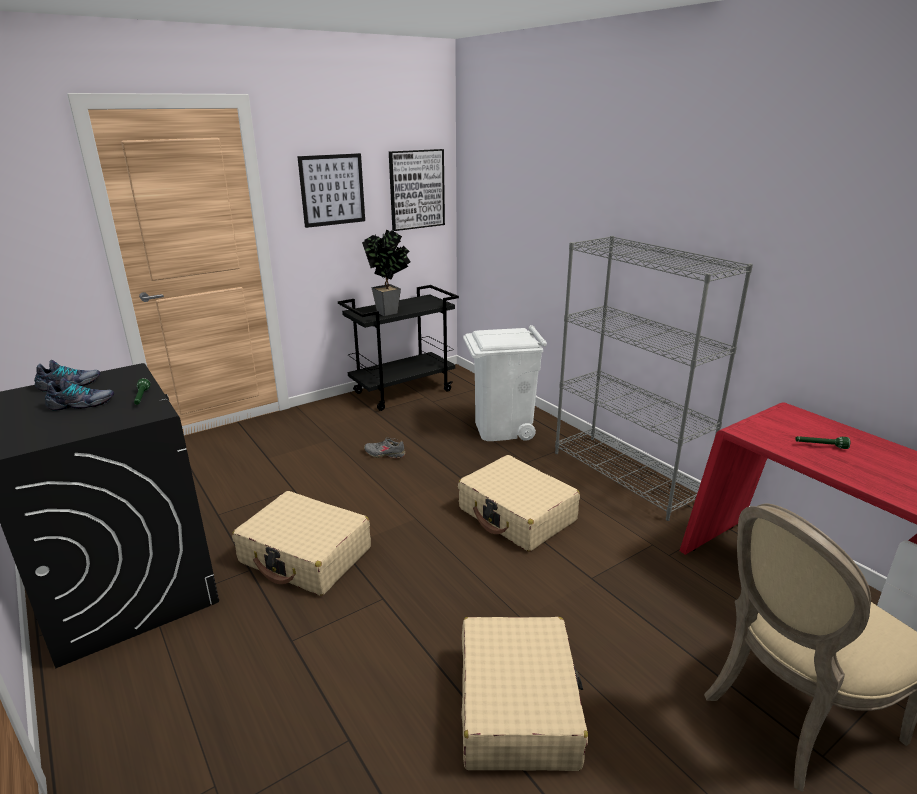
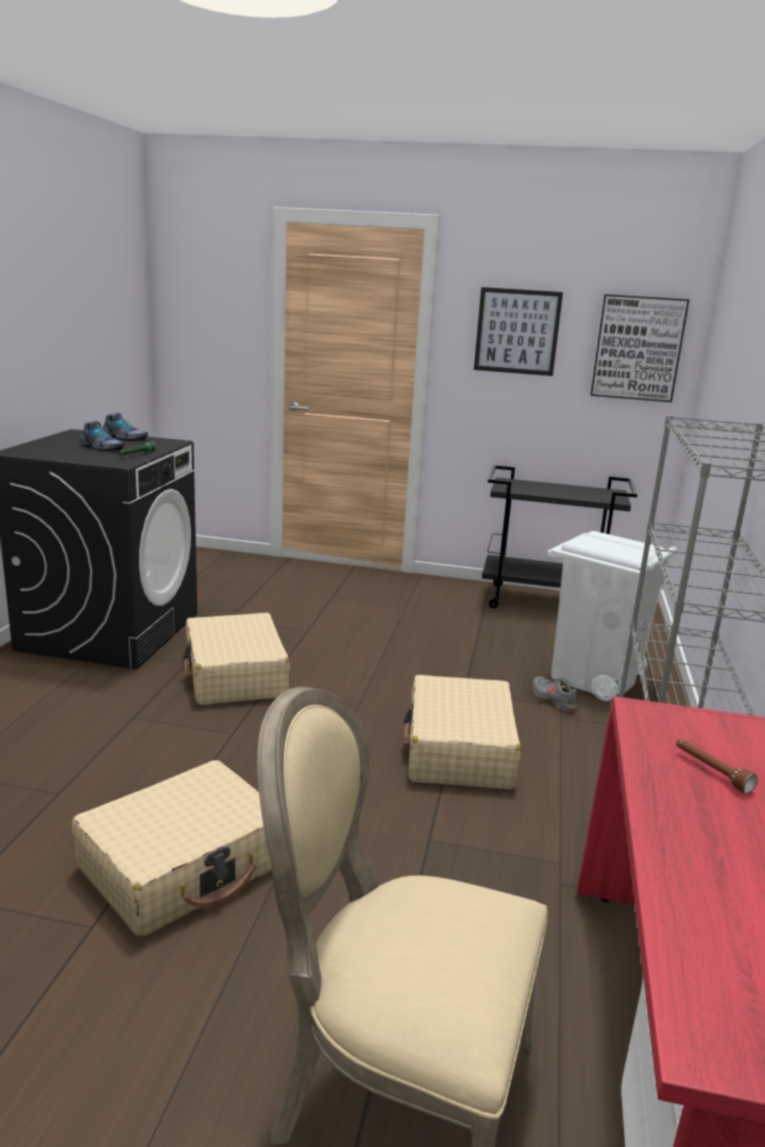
camera: 45 degrees right, 5 degrees down
potted plant [362,230,411,316] -> none
grey shoe [364,437,406,458] -> grey shoe moved to [532,676,578,711]
green flashlight [795,436,850,449] -> brown flashlight [676,739,758,794]

